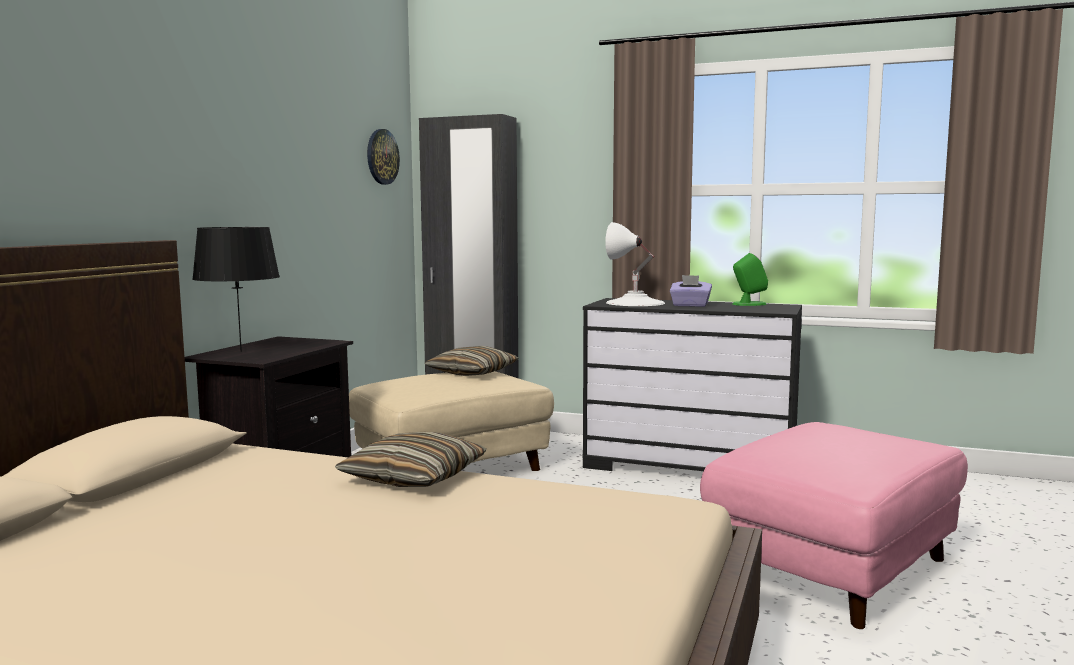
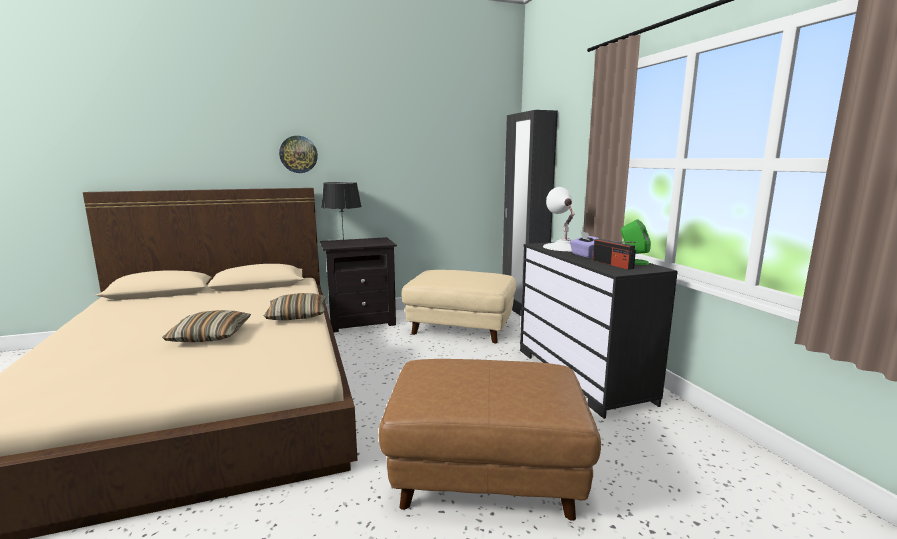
camera: 50 degrees right, 5 degrees up
wall clock [367,129,400,185] -> wall clock moved to [279,136,318,173]
pillow [424,346,518,376] -> pillow moved to [162,310,251,342]
pink ottoman [700,422,968,629] -> brown ottoman [379,359,601,521]
none -> radio [593,239,636,270]

